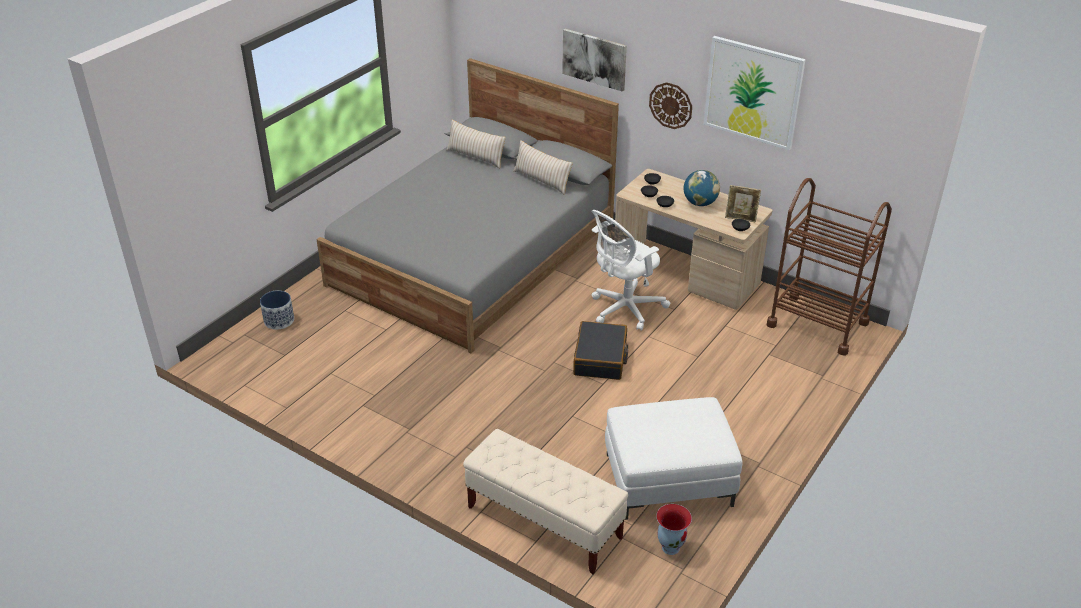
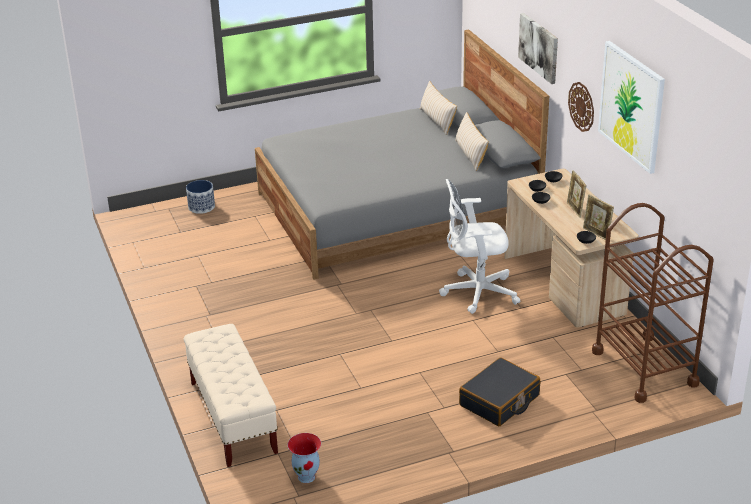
camera: 35 degrees right, 5 degrees down
black suitcase [573,321,628,380] -> black suitcase moved to [459,357,540,426]
white ottoman [605,397,742,520] -> none
globe [684,170,720,206] -> picture frame [567,170,587,218]

